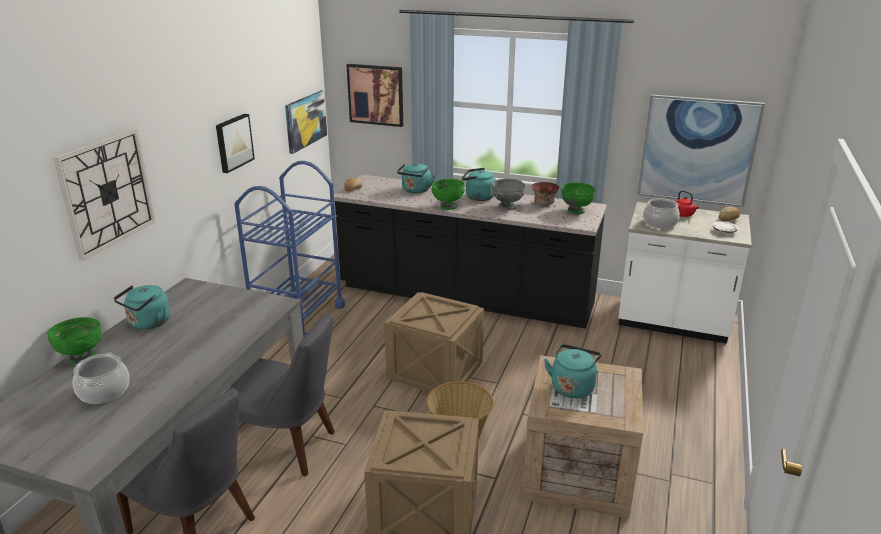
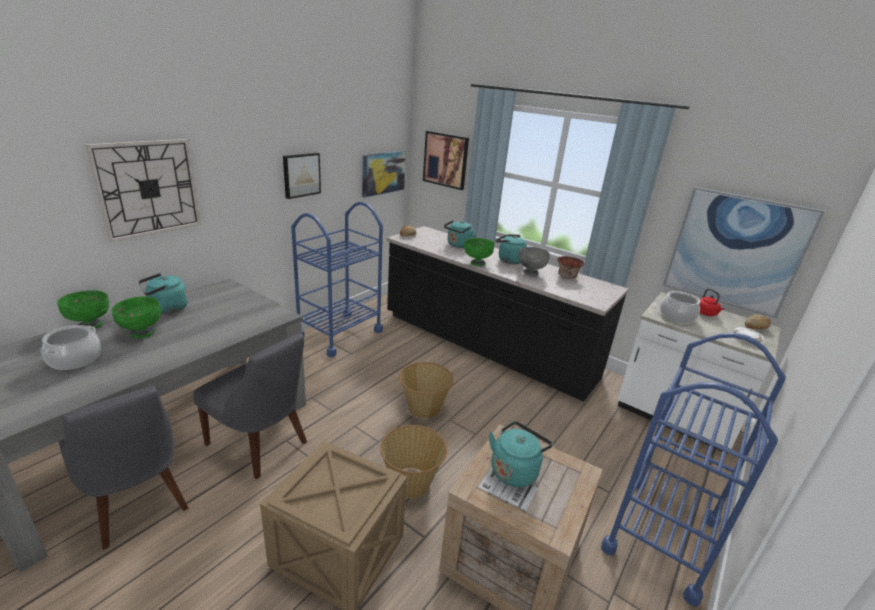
camera: 15 degrees right, 0 degrees up
crate [384,292,484,392] -> basket [399,362,453,419]
green bowl [561,183,595,214] -> green bowl moved to [111,297,161,338]
none -> blue cart [601,333,786,607]

